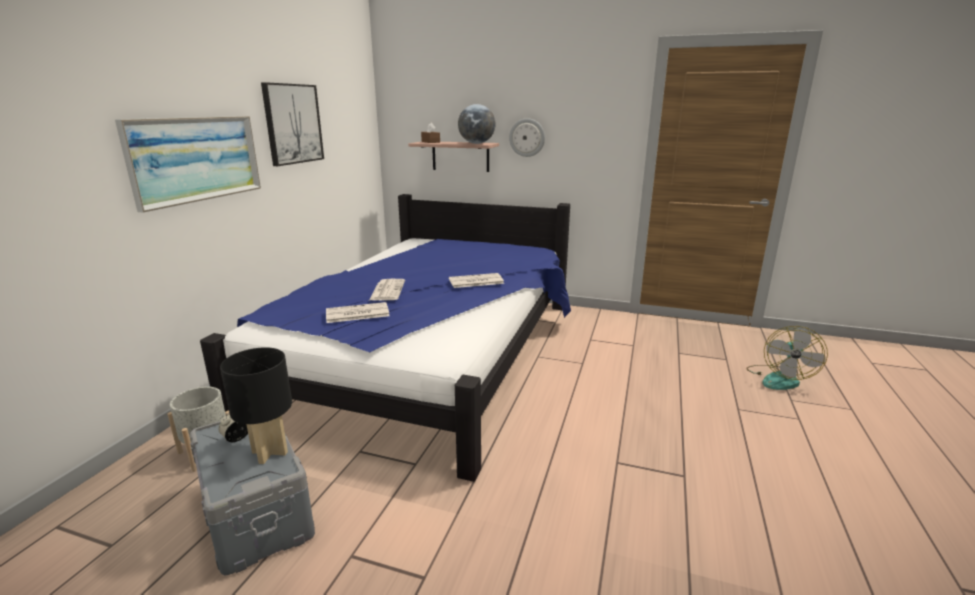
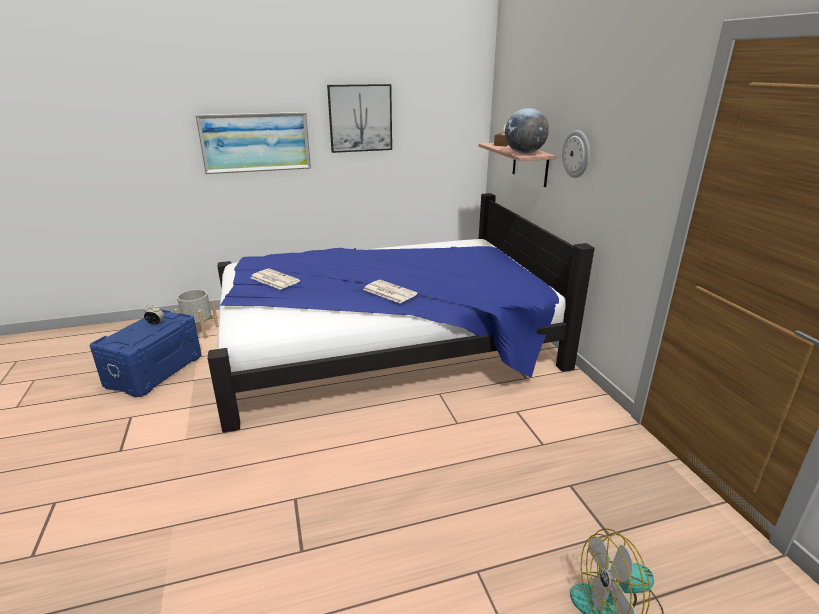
camera: 55 degrees right, 5 degrees up
grey storage box [190,421,315,576] -> blue storage box [90,309,202,397]
black table lamp [220,347,292,464] -> none
newspaper [369,279,405,301] -> none

